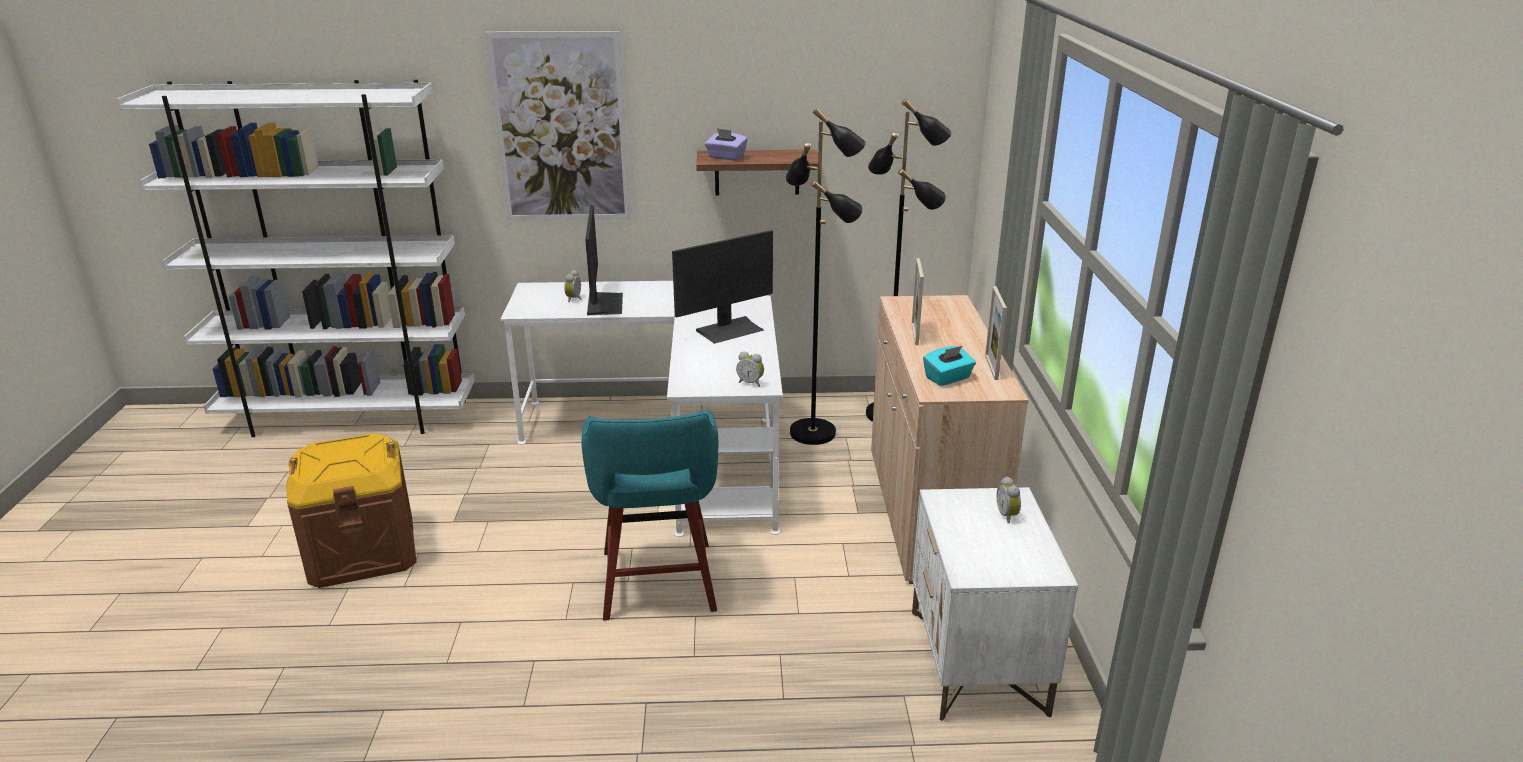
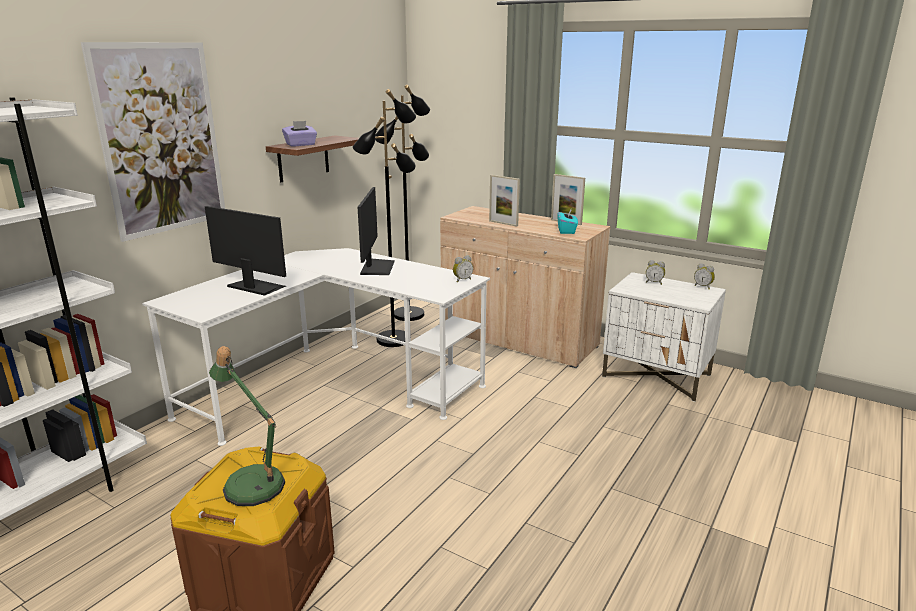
camera: 55 degrees left, 5 degrees down
alarm clock [564,270,581,302] -> alarm clock moved to [694,263,715,289]
turquoise stool [581,409,718,621] -> none
none -> table lamp [209,346,285,506]

